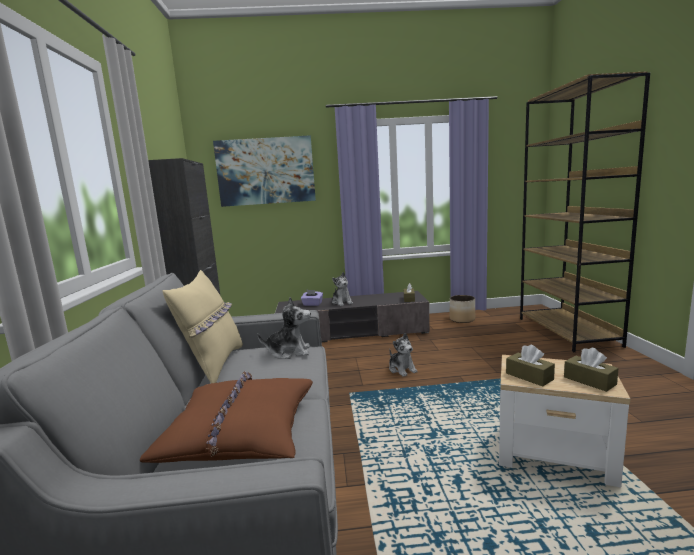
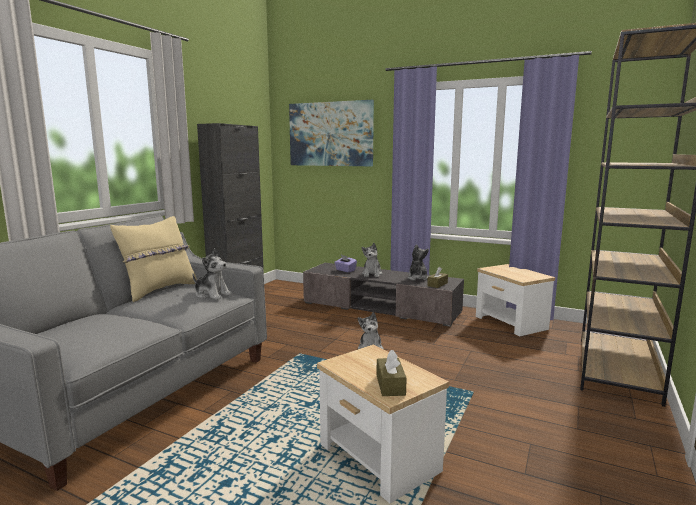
camera: 30 degrees right, 0 degrees up
brown pillow [140,372,313,463] -> none
planter [450,295,475,323] -> side table [476,264,555,337]
brown tissue box [506,344,555,386] -> none
none -> plush toy [407,244,429,280]

